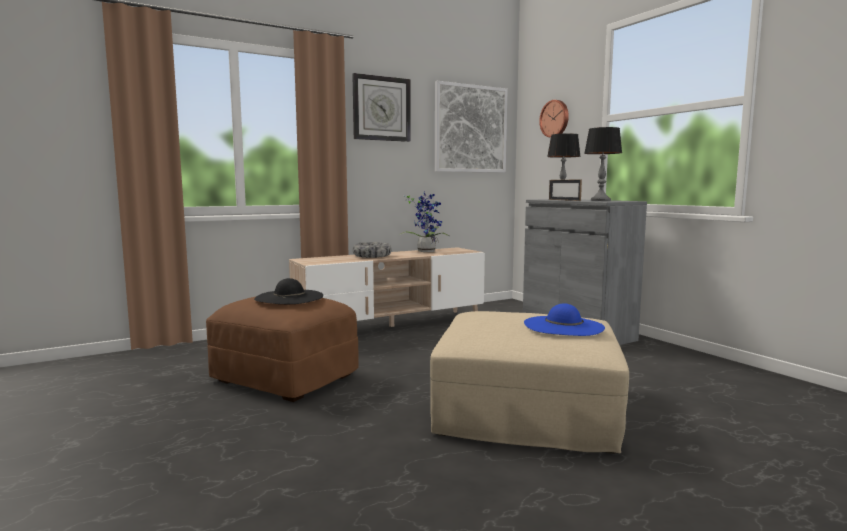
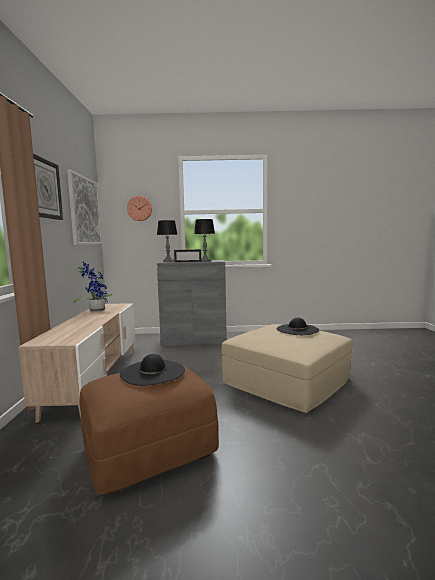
camera: 60 degrees left, 0 degrees up
bowl [353,242,392,258] -> none
blue hat [524,303,605,336] -> black hat [276,318,319,335]

